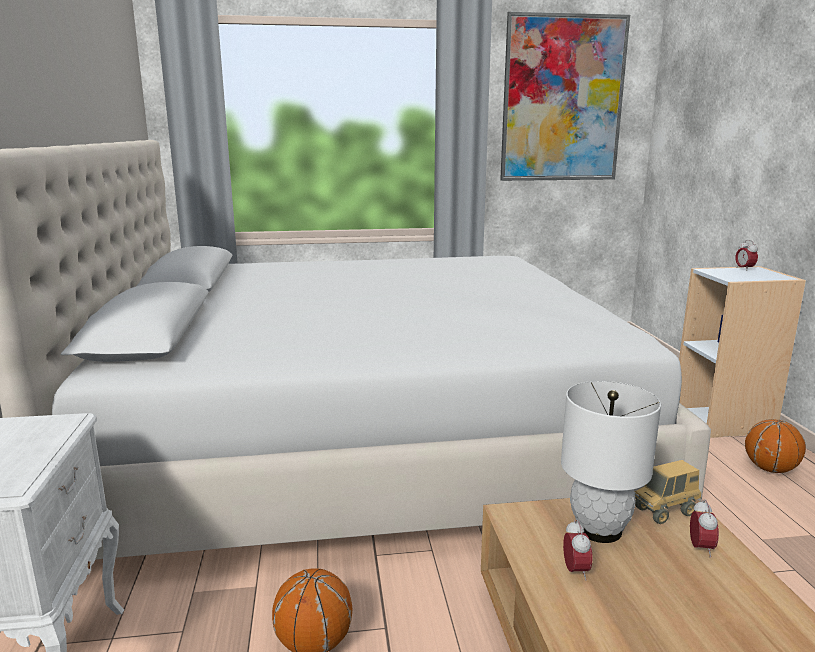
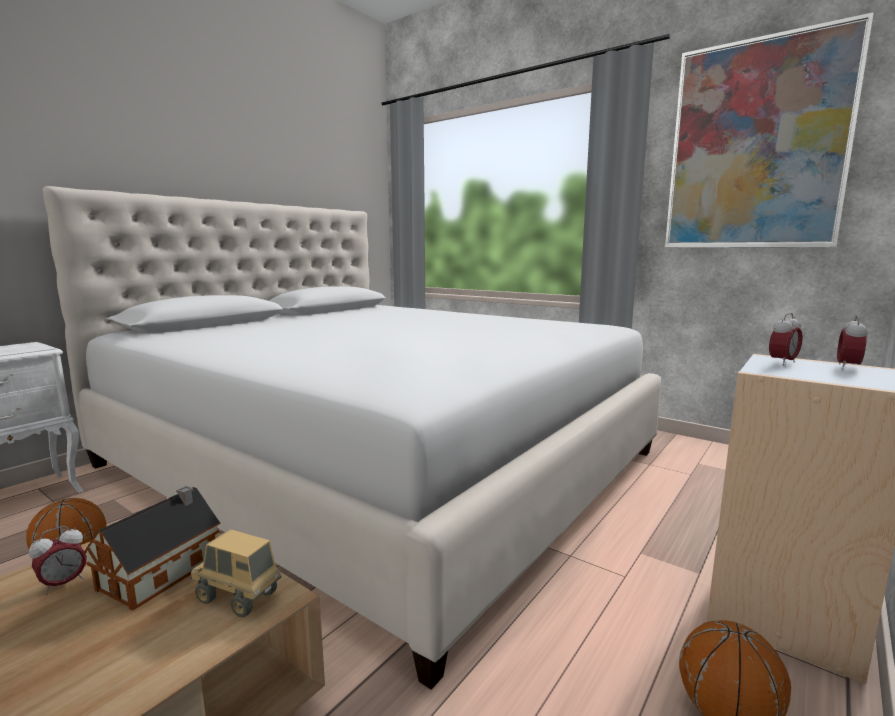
camera: 45 degrees right, 5 degrees down
white table lamp [561,381,661,543] -> toy house [83,486,220,611]
alarm clock [690,500,719,558] -> alarm clock moved to [769,313,803,366]

